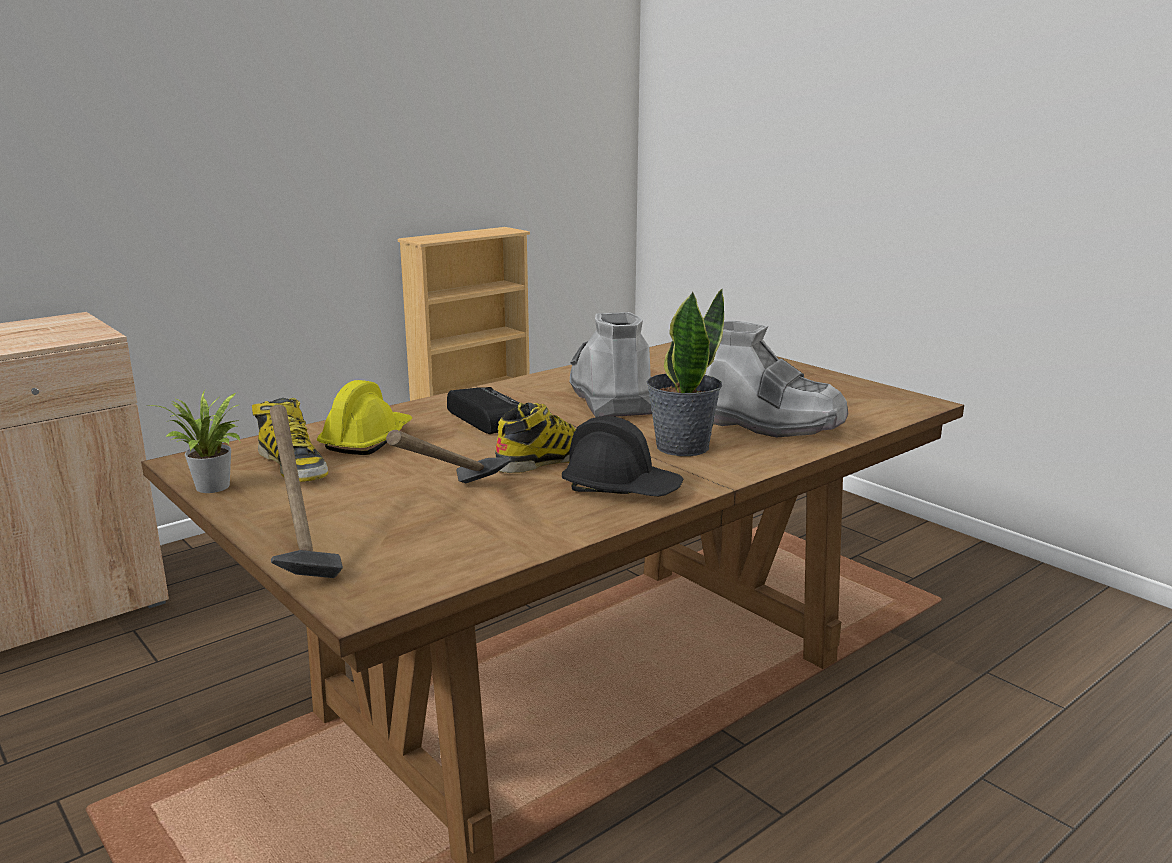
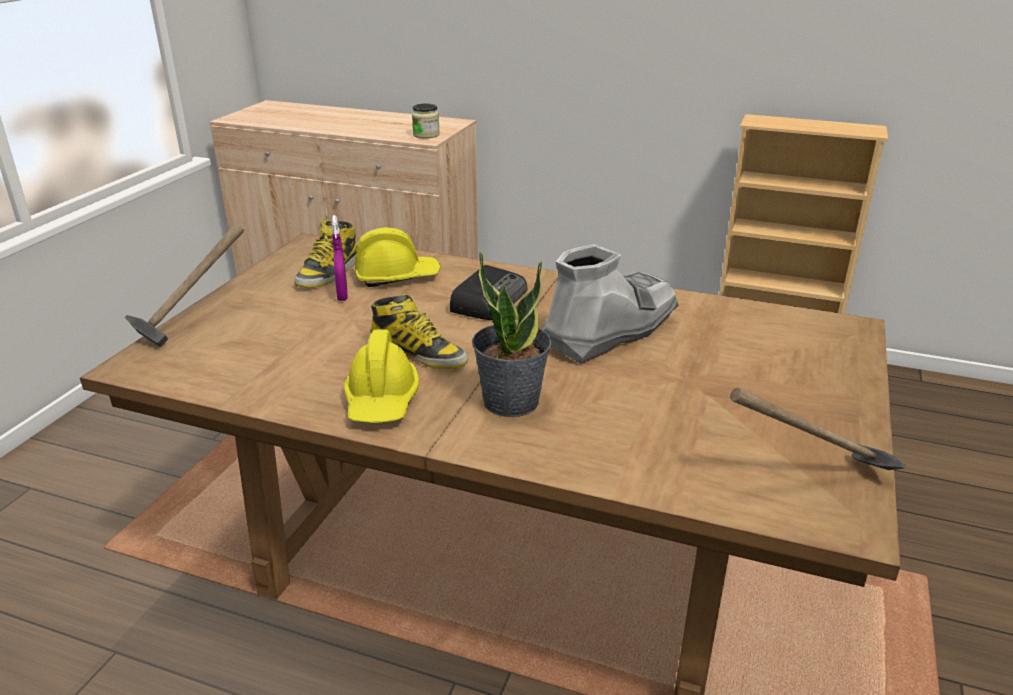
camera: 60 degrees right, 10 degrees up
potted plant [144,390,241,493] -> none
hammer [386,430,511,483] -> hammer moved to [730,387,906,470]
black hard hat [562,416,684,496] -> yellow hard hat [344,330,419,423]
grey boot [705,320,848,437] -> none
none -> purple spray bottle [332,215,348,301]
none -> jar [412,104,440,138]

